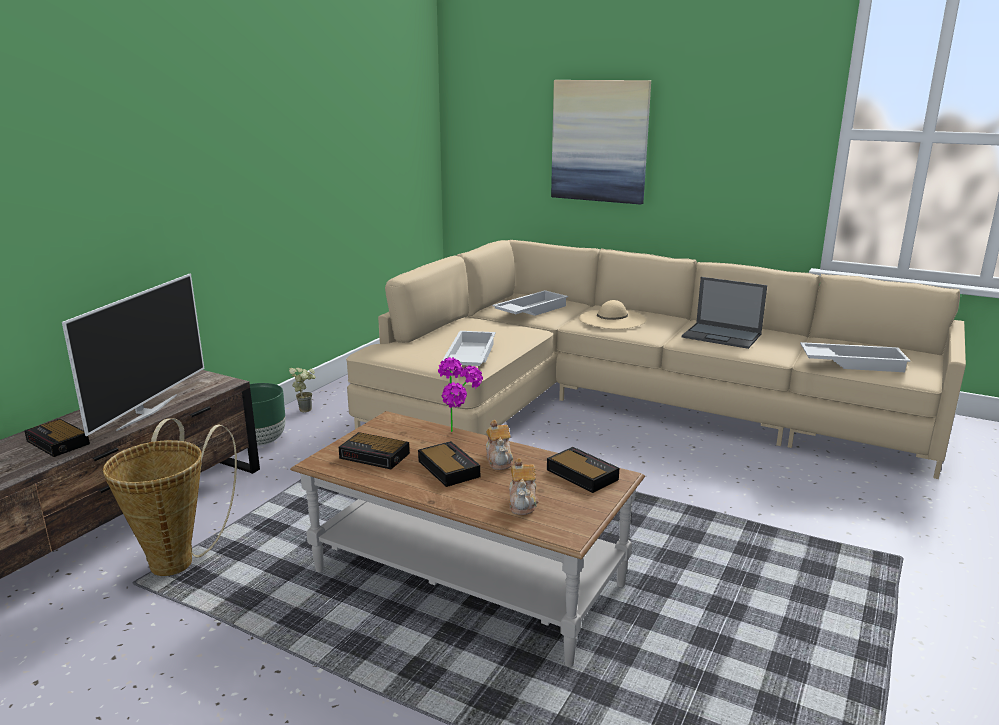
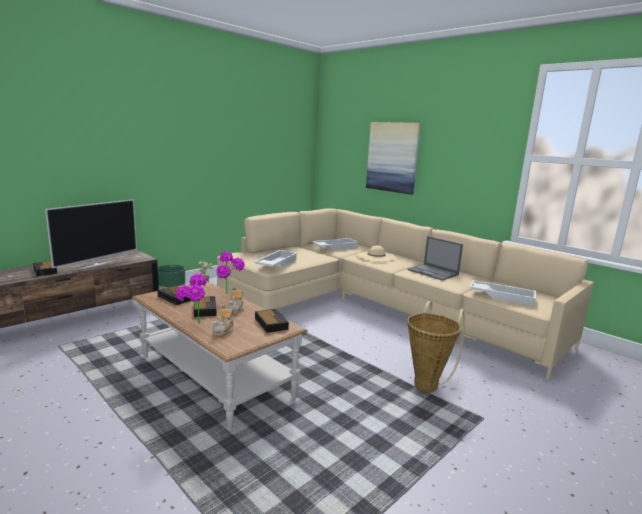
camera: 15 degrees right, 5 degrees down
basket [103,418,237,576] -> basket moved to [407,301,465,392]
none -> potted plant [176,274,207,324]

